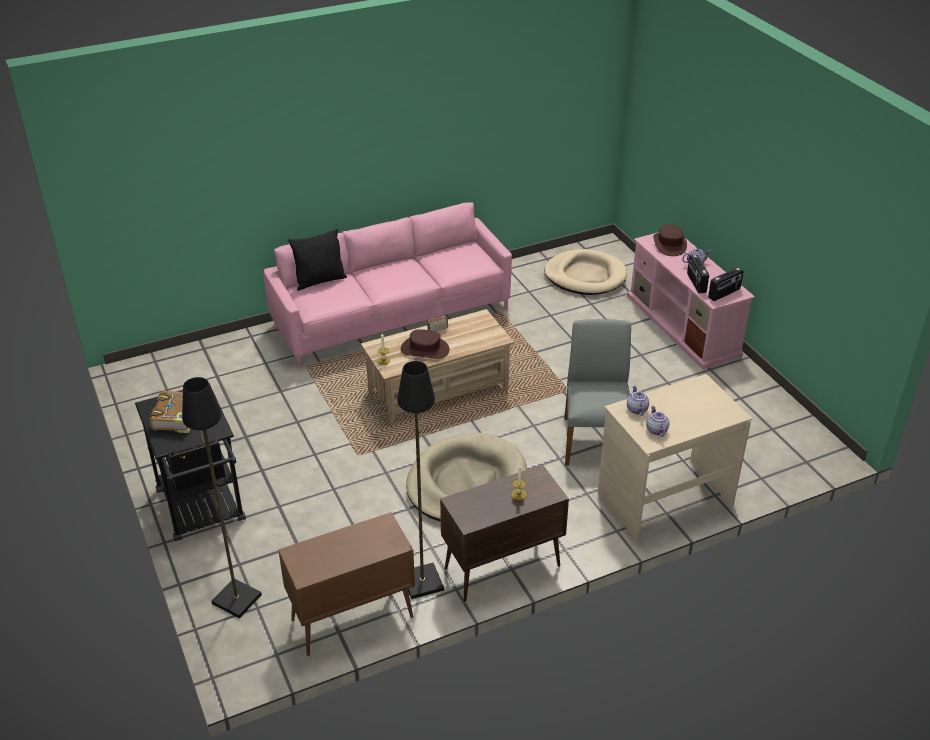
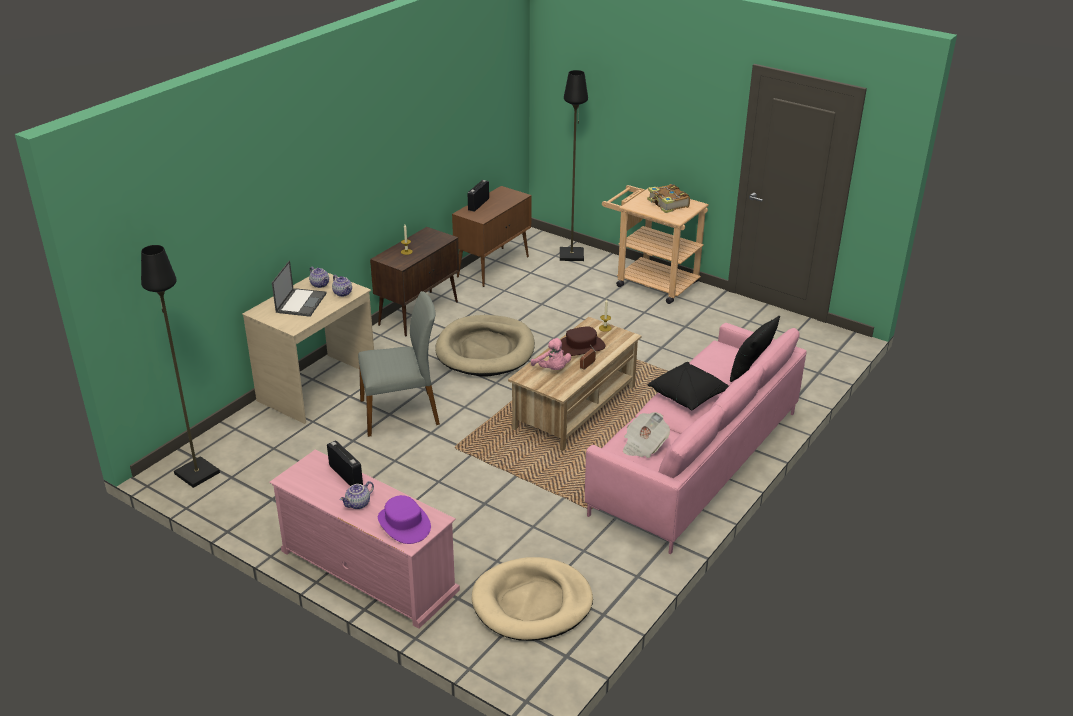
camera: 150 degrees right, 5 degrees down
black cart [135,383,246,541] -> beige cart [602,185,709,304]
black floor lamp [397,361,444,599] -> black floor lamp moved to [141,245,220,488]
grey chair [564,319,631,466] -> grey chair turned 75 degrees counterclockwise [358,291,440,437]
brown hat [653,224,687,256] -> purple hat [378,495,431,544]
radio [708,267,744,301] -> radio moved to [468,180,489,212]
none -> laptop [272,260,327,317]
none -> pink plush toy [531,338,571,370]
none -> newspaper [623,412,670,458]
none -> black pillow [648,362,729,410]

